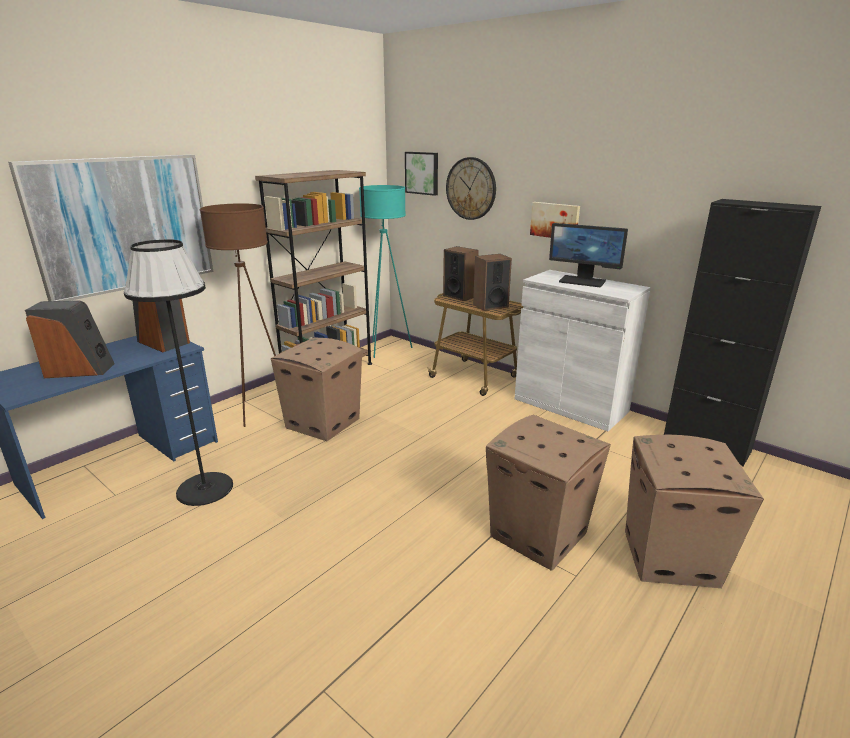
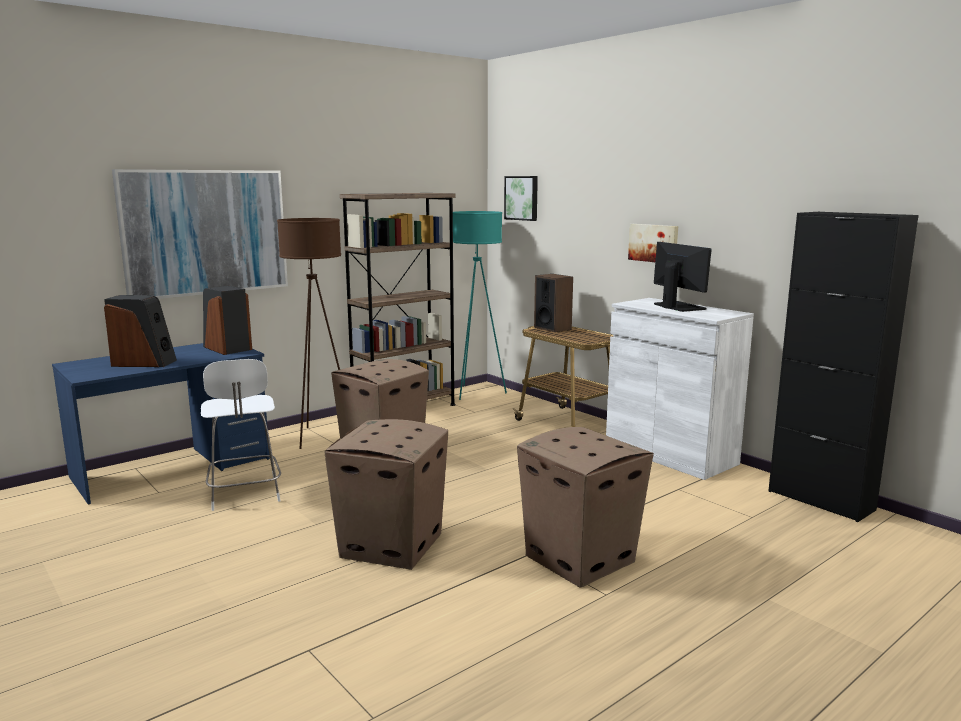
camera: 10 degrees right, 10 degrees down
black floor lamp [124,239,233,506] -> white stool [201,359,281,511]
wall clock [446,157,496,220] -> none
speaker [473,254,512,311] -> none
monitor [549,223,628,287] -> monitor turned 150 degrees counterclockwise [654,242,712,312]
cardboard box [625,435,764,588] -> cardboard box moved to [324,419,448,570]

